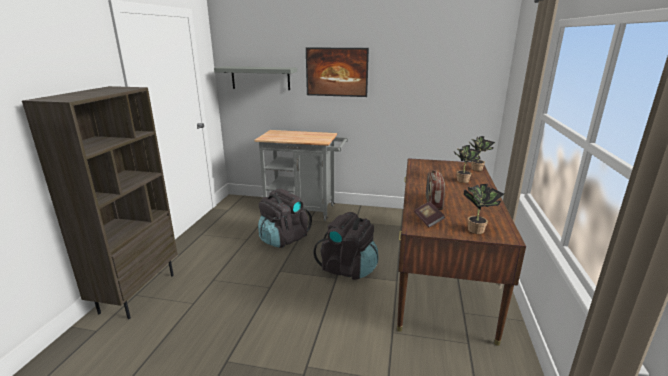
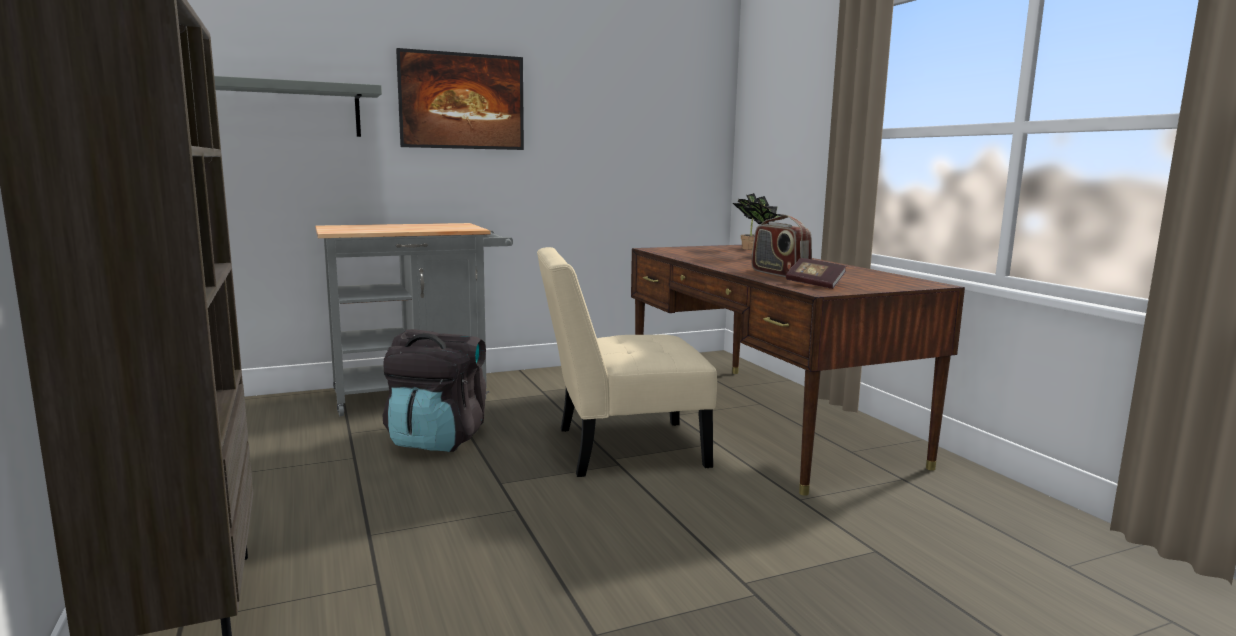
camera: 35 degrees left, 10 degrees down
black backpack [313,212,379,280] -> beige chair [537,247,717,477]
potted plant [464,184,504,234] -> none

